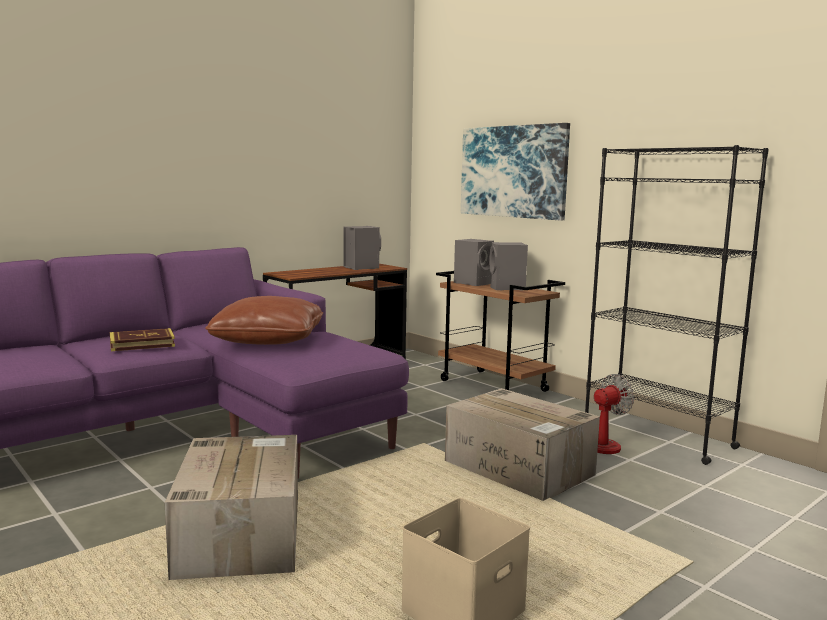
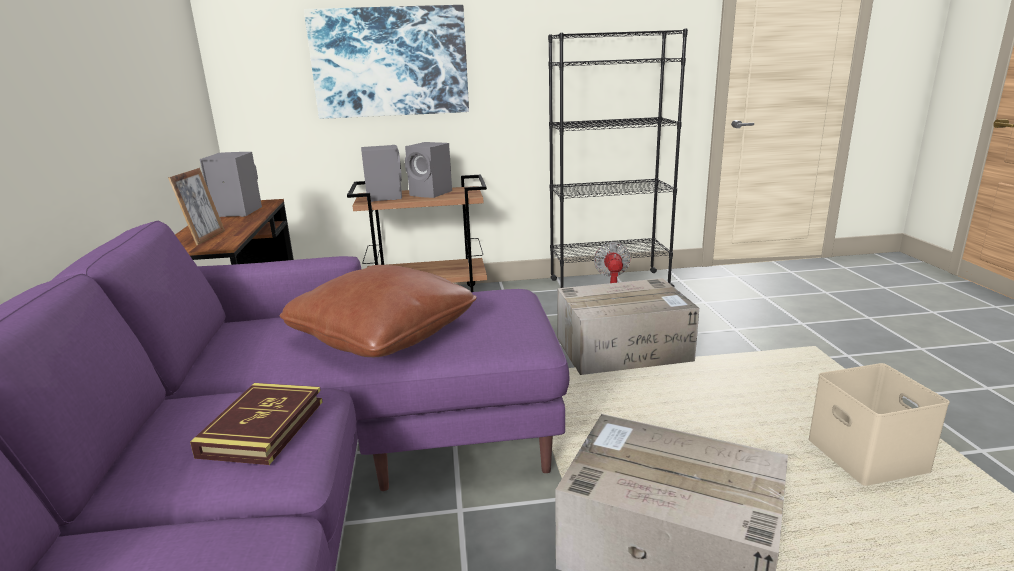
camera: 55 degrees left, 10 degrees up
none -> picture frame [168,168,225,245]

